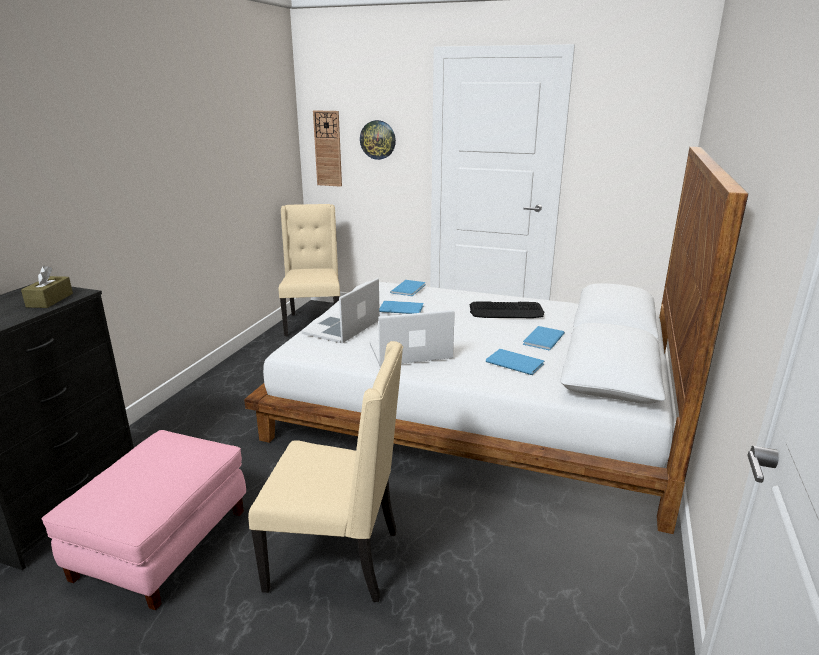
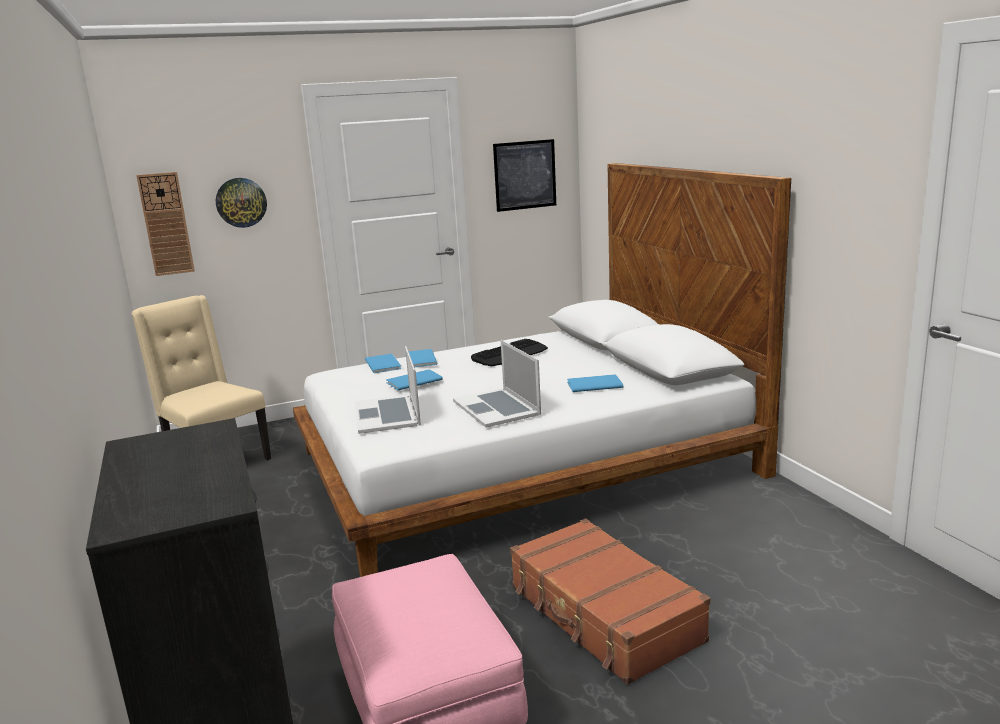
camera: 40 degrees left, 5 degrees down
brown tissue box [21,266,73,308] -> none
beige chair [248,341,403,602] -> brown suitcase [510,519,710,685]
laptop [370,310,455,366] -> laptop turned 60 degrees counterclockwise [453,340,541,428]
blue book [523,326,565,351] -> blue book moved to [405,349,437,367]
none -> picture [493,139,556,212]

